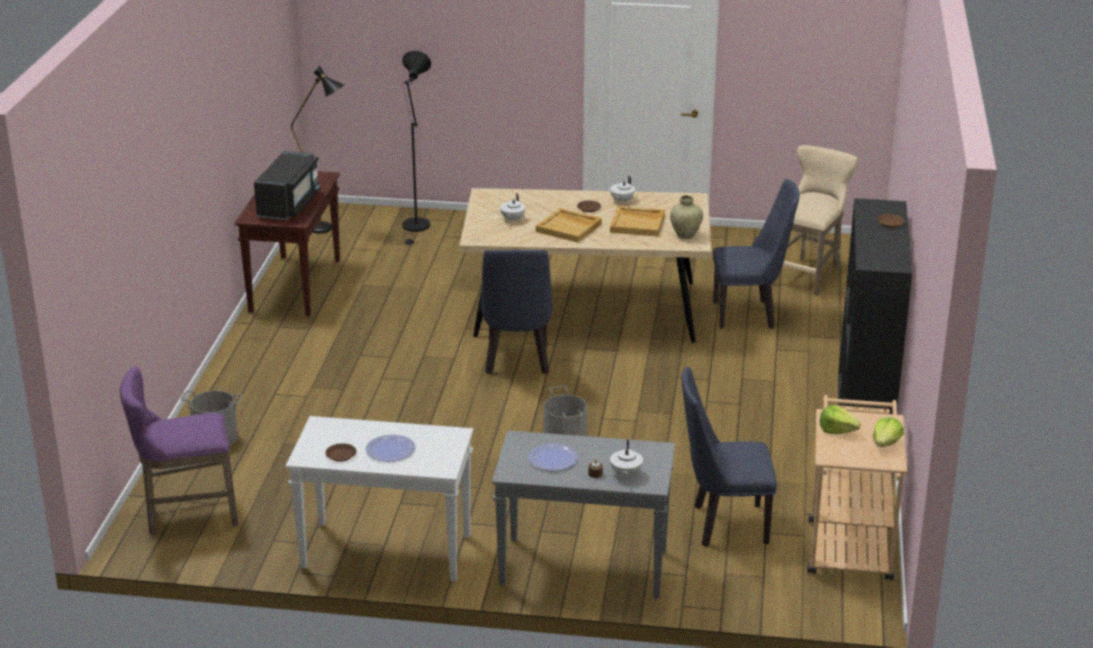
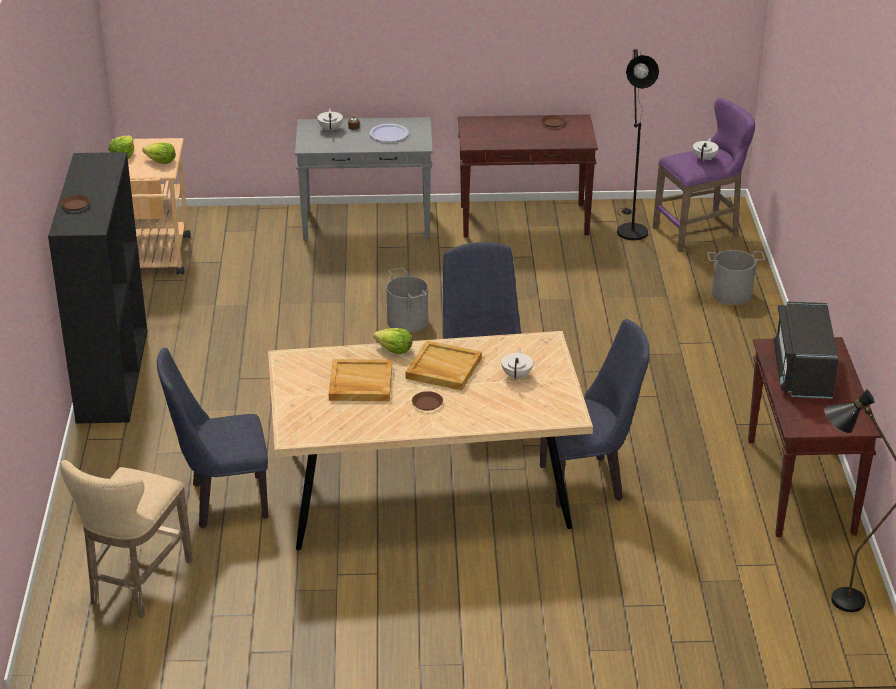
camera: 170 degrees right, 5 degrees up
white console table [286,416,473,582] -> brown console table [458,114,598,238]
plate [365,435,415,462] -> none
black floor lamp [402,51,431,246] -> black floor lamp moved to [617,49,659,240]
white teapot [610,176,635,203] -> white teapot moved to [693,138,719,162]
beige vase [670,195,703,239] -> none
blue chair [681,367,777,547] -> blue chair moved to [540,319,650,508]
none -> lettuce [373,328,412,355]

